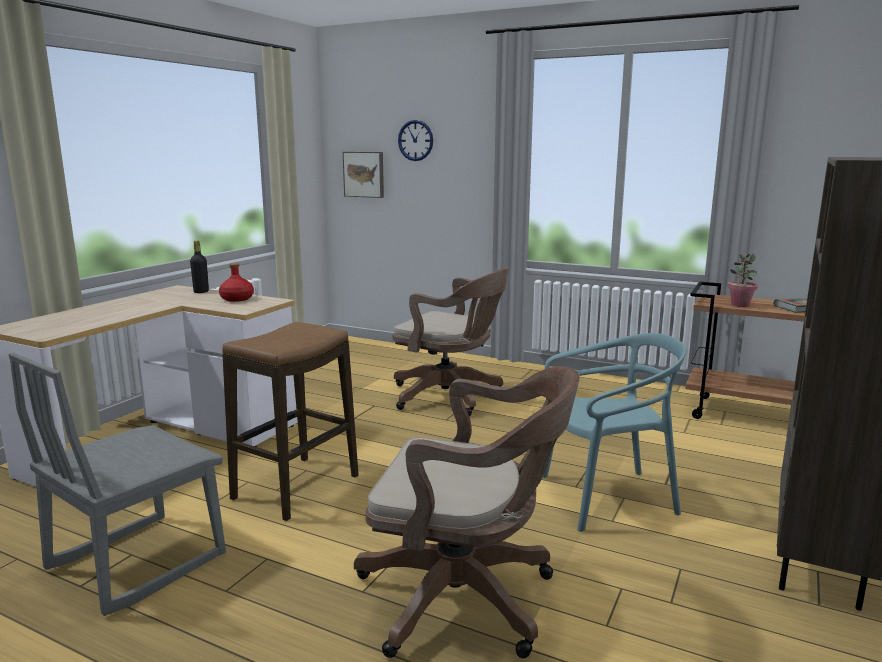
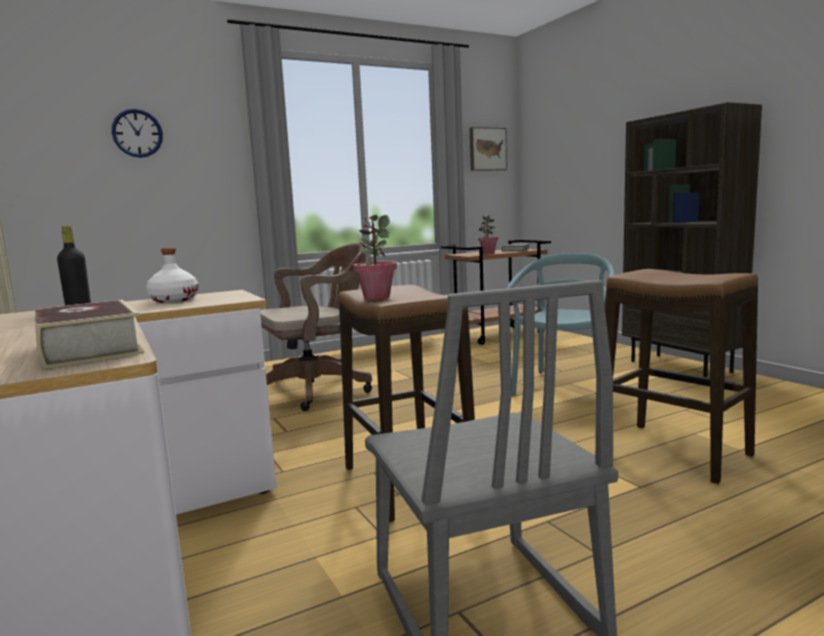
camera: 55 degrees left, 5 degrees down
red bottle [219,263,254,302] -> white bottle [146,247,199,303]
picture [343,152,384,198] -> picture moved to [470,127,507,171]
brown office chair [354,367,580,658] -> stool [605,269,758,484]
none -> book [36,300,144,369]
none -> potted plant [353,215,397,300]

